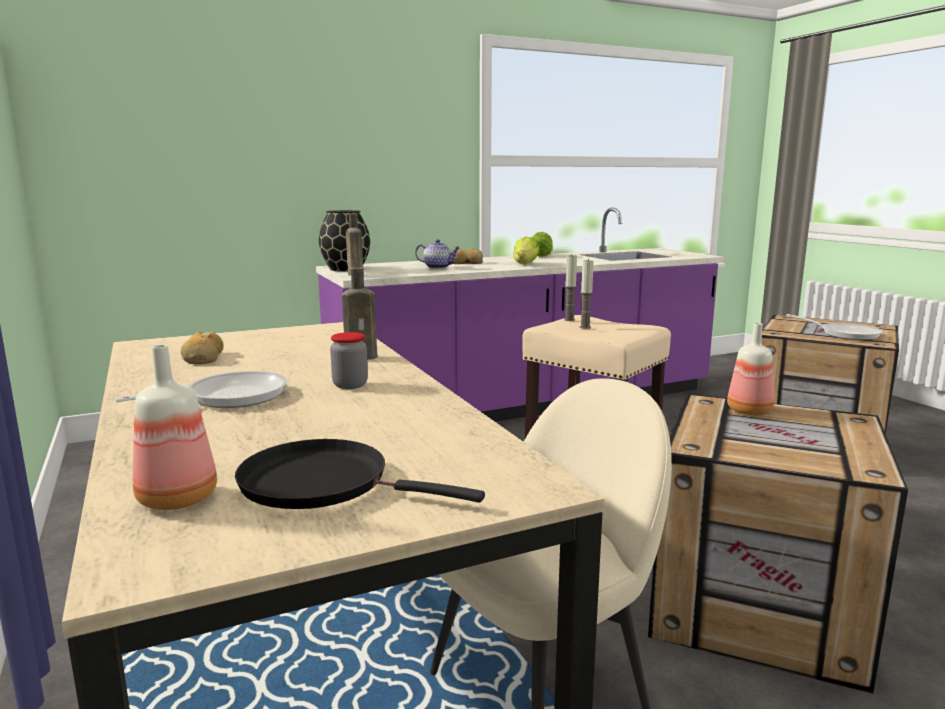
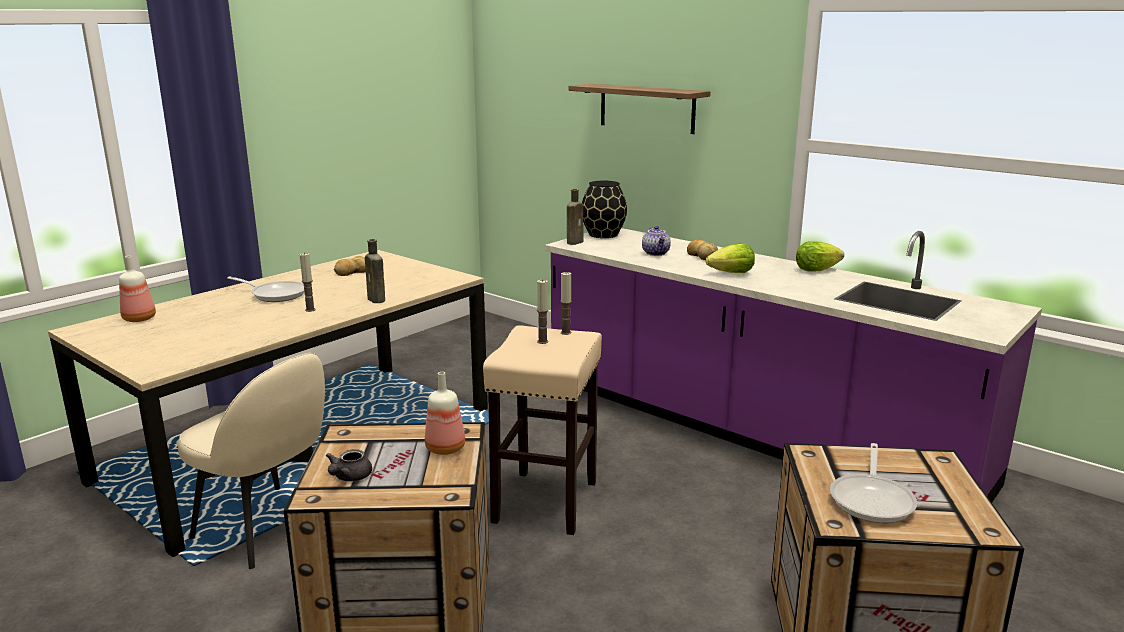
camera: 65 degrees right, 5 degrees up
black frying pan [235,439,485,509] -> none
jar [330,332,368,389] -> candle [300,252,316,312]
none -> grey teapot [326,449,372,481]
none -> shelf [569,84,711,134]

